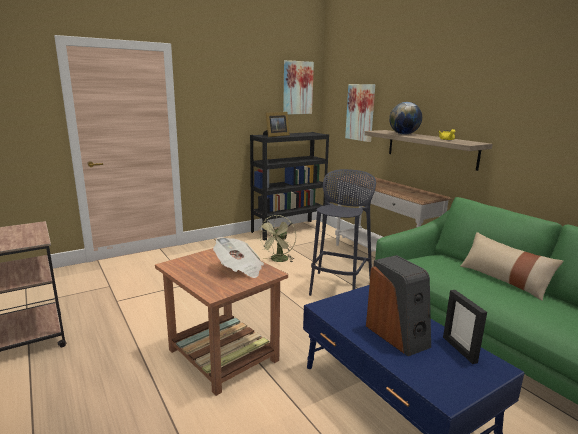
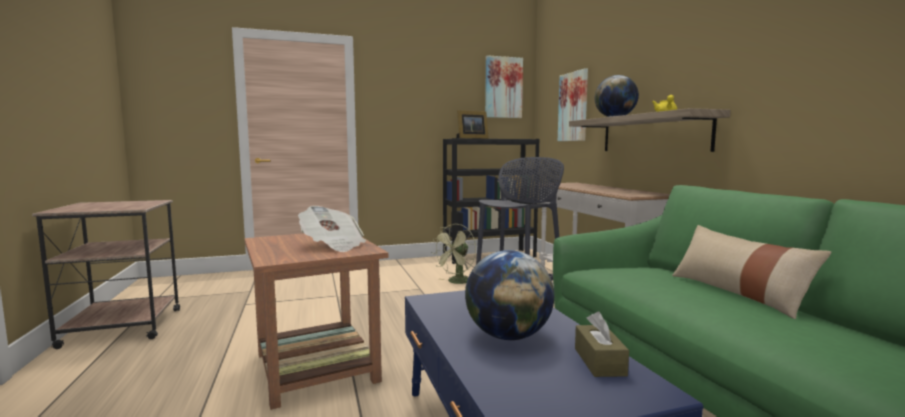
camera: 15 degrees right, 10 degrees down
speaker [366,255,431,356] -> globe [465,250,554,340]
picture frame [443,290,487,364] -> brown tissue box [575,312,629,377]

